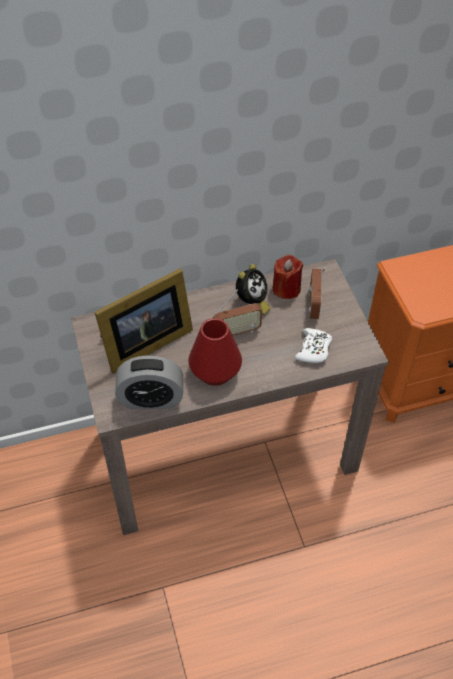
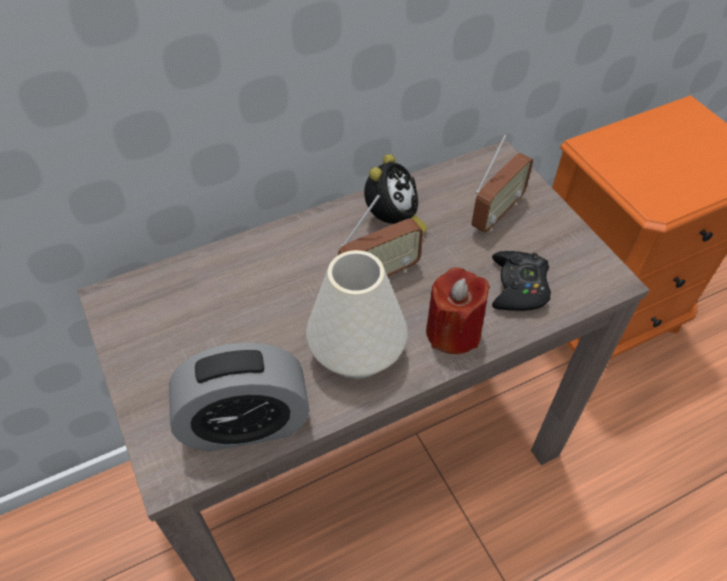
camera: 10 degrees left, 0 degrees up
picture frame [94,268,193,374] -> none
red vase [188,318,242,386] -> white vase [306,250,407,379]
red candle [273,255,303,299] -> red candle moved to [426,268,490,354]
white game controller [295,328,332,363] -> black game controller [492,251,551,311]
radio [309,268,326,319] -> radio turned 135 degrees counterclockwise [471,134,533,233]

